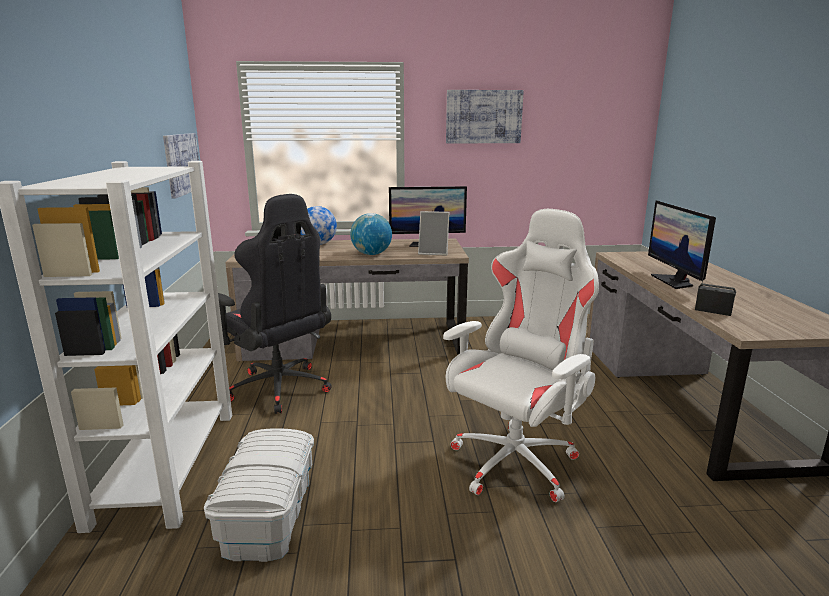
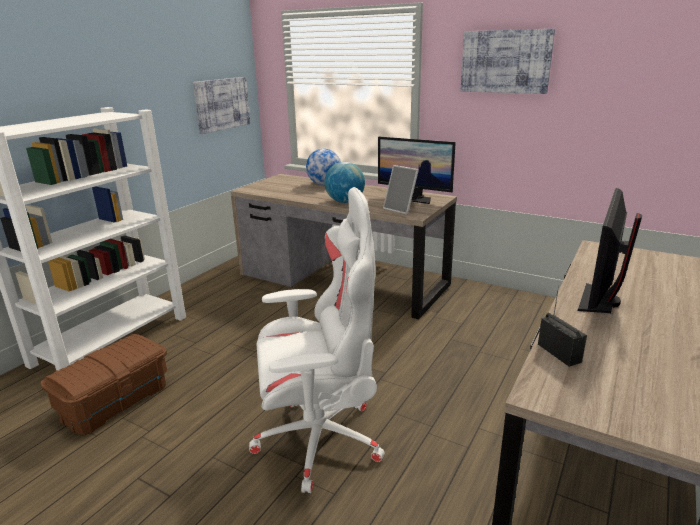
camera: 35 degrees right, 5 degrees up
white storage box [204,428,314,562] -> brown storage box [41,334,167,435]
black office chair [218,194,332,414] -> none

